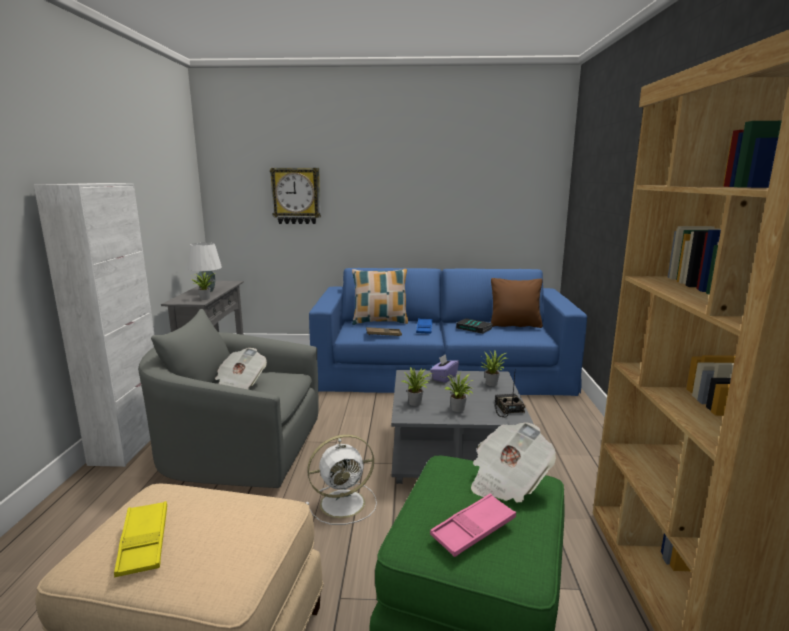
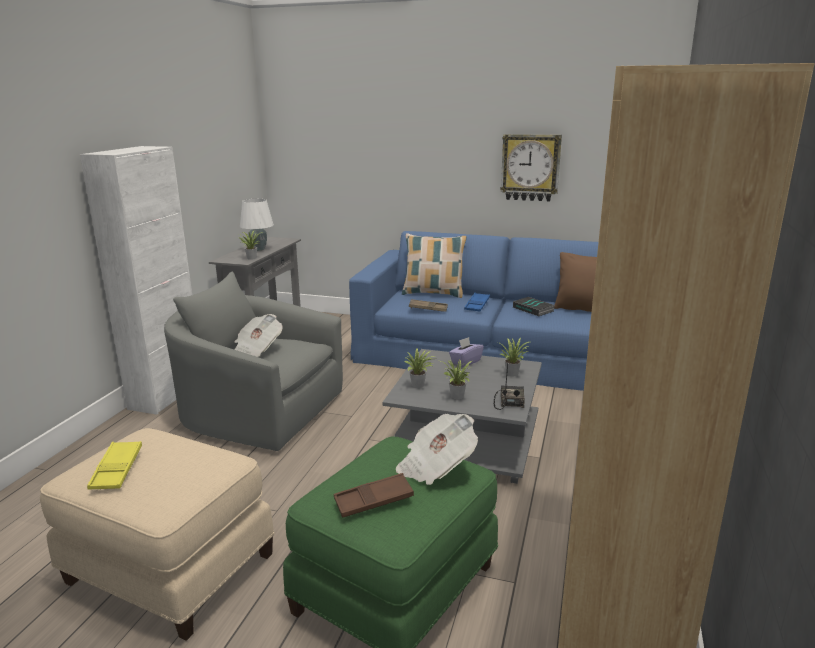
camera: 15 degrees right, 5 degrees up
wall clock [270,168,321,224] -> wall clock moved to [500,134,562,201]
white fan [306,435,377,525] -> none
pink tray [430,494,516,557] -> brown tray [334,473,414,518]

